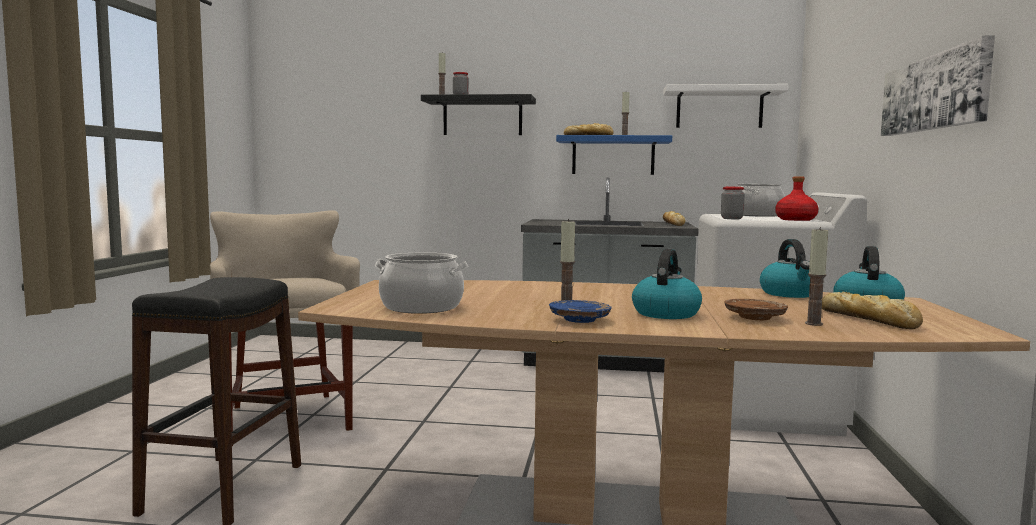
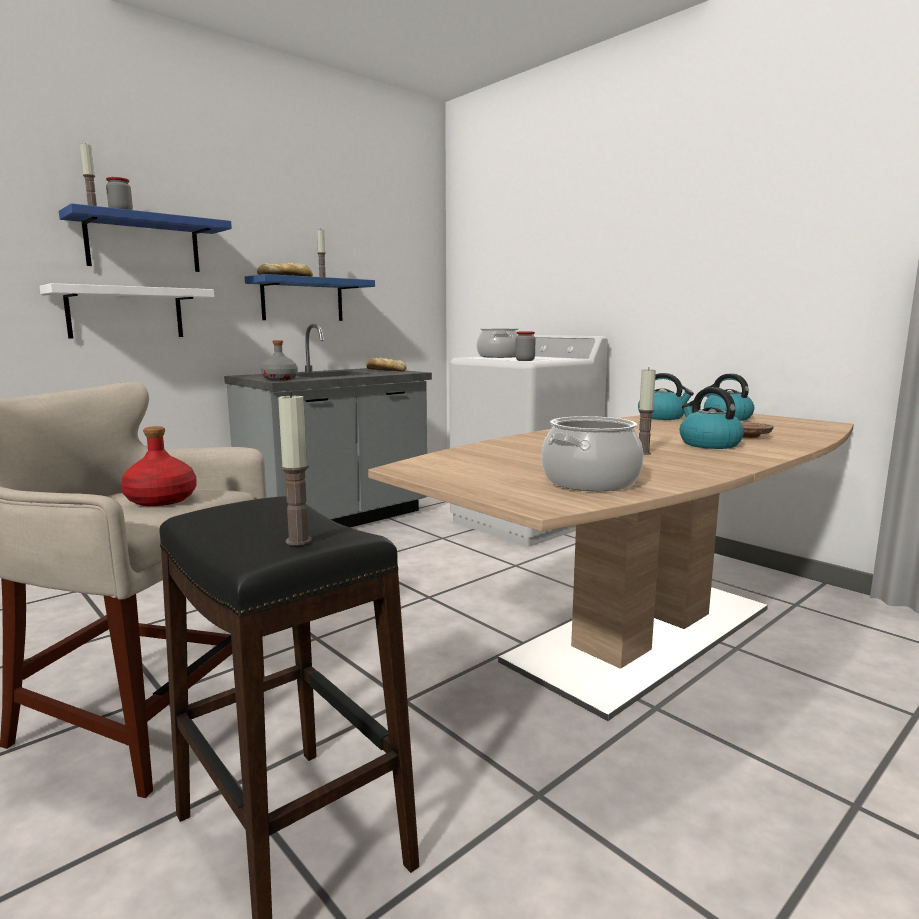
camera: 50 degrees left, 5 degrees up
black shelf [421,94,536,135] -> blue shelf [59,203,232,272]
blue plate [549,300,612,323] -> none
white shelf [663,84,788,128] -> white shelf moved to [39,283,215,338]
red bottle [775,177,818,221] -> red bottle moved to [121,426,197,506]
candle [805,227,828,326] -> candle moved to [278,392,312,545]
bread [822,292,923,329] -> none
picture [881,35,995,136] -> none
none -> grey bottle [261,340,298,380]

